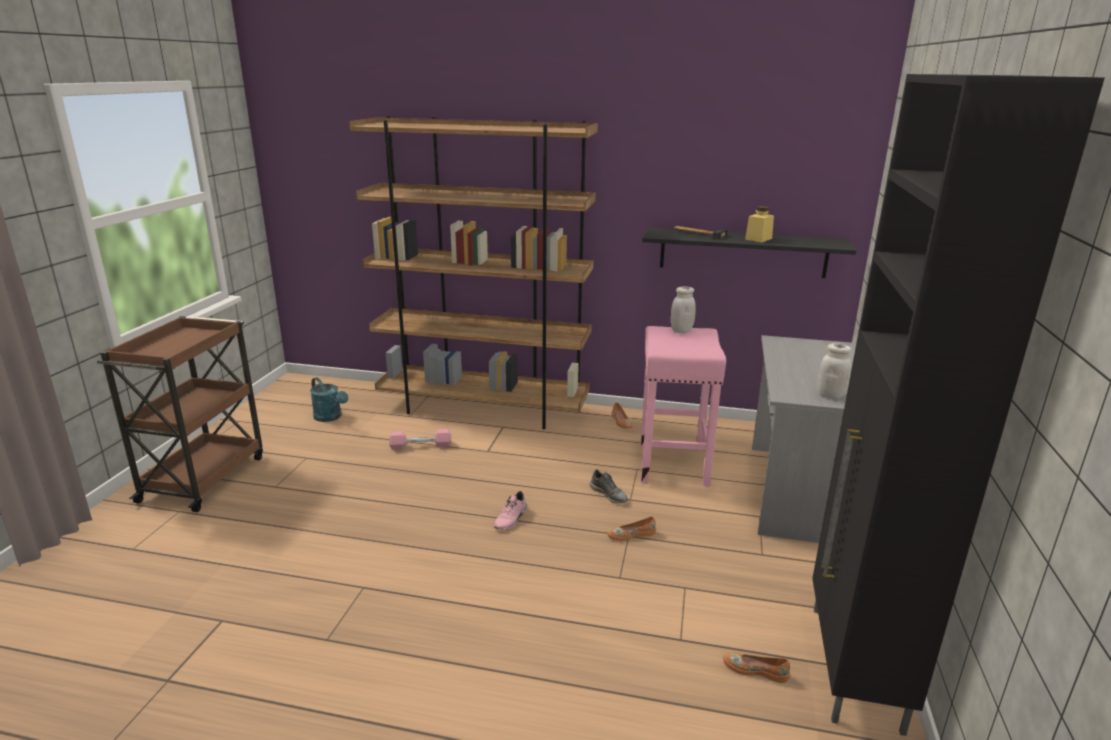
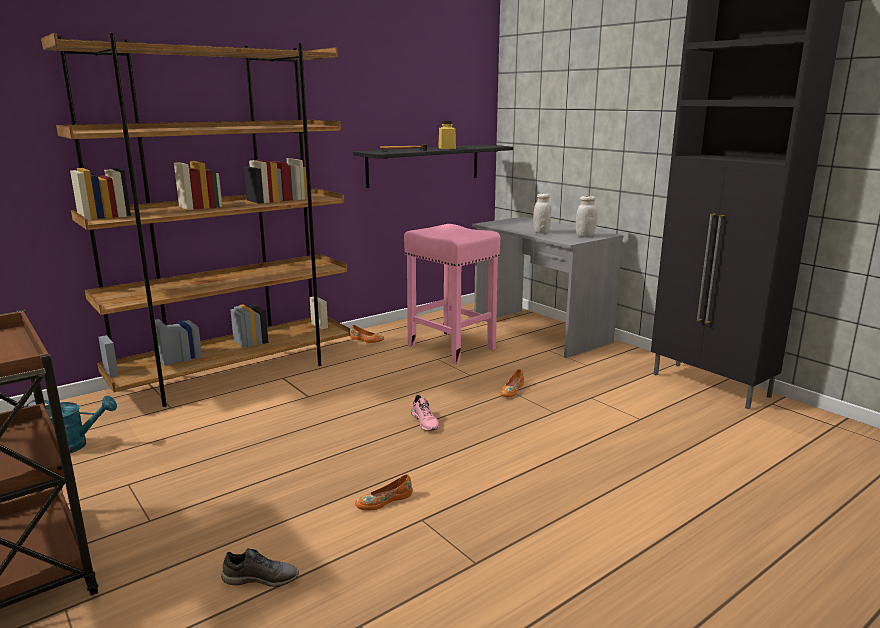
camera: 50 degrees left, 5 degrees down
pink dumbbell [389,429,451,450] -> none
grey shoe [590,469,628,503] -> grey shoe moved to [221,548,299,587]
white jar [671,287,696,333] -> white jar moved to [533,193,551,234]
orange shoe [723,653,790,683] -> orange shoe moved to [355,474,413,511]

